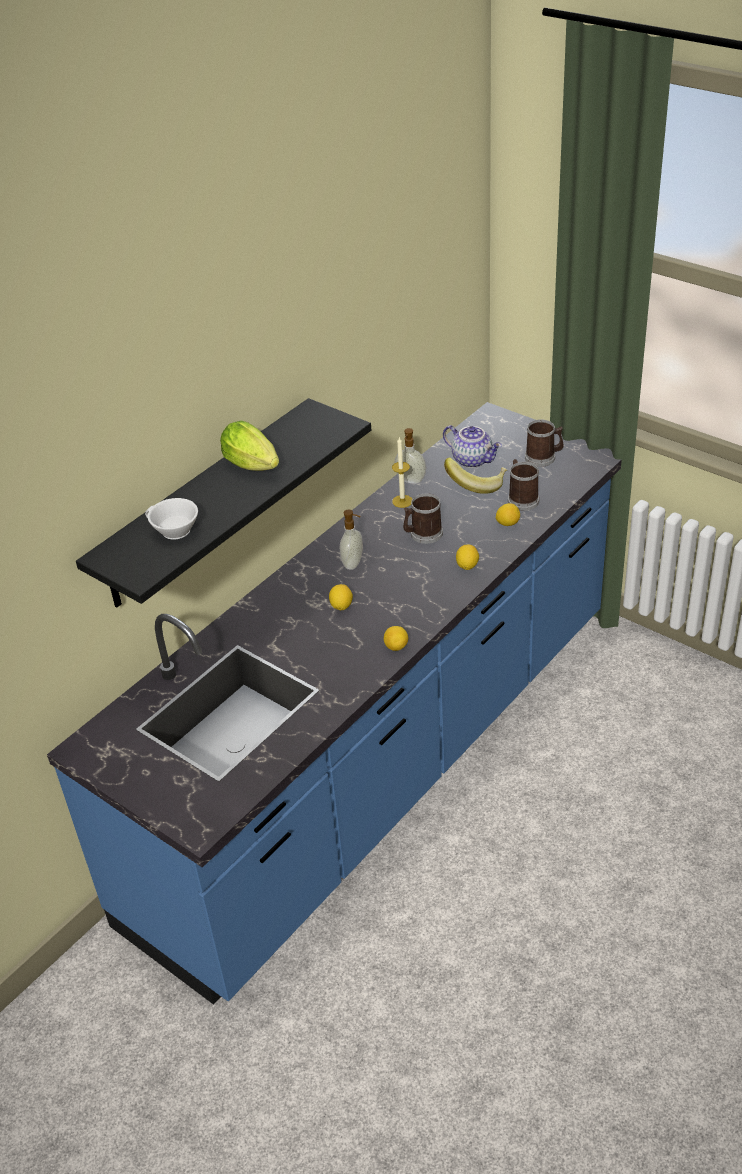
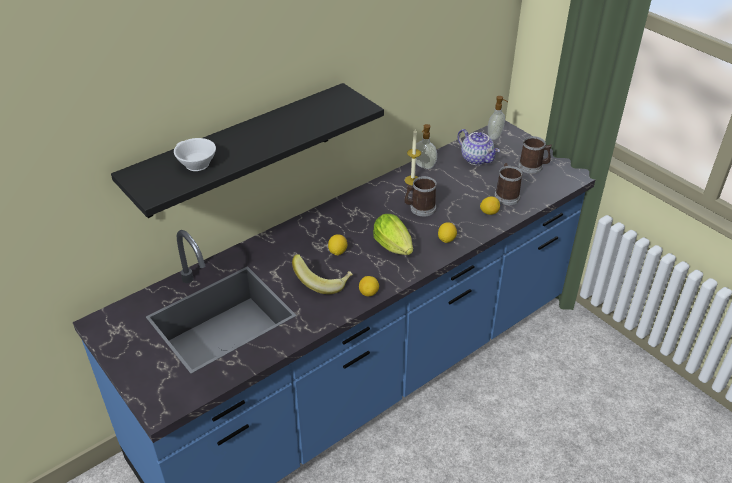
camera: 10 degrees right, 0 degrees up
lettuce [220,421,279,471] -> lettuce moved to [373,214,413,255]
soap dispenser [339,510,363,570] -> soap dispenser moved to [488,96,508,140]
banana [444,458,507,494] -> banana moved to [292,254,353,294]

